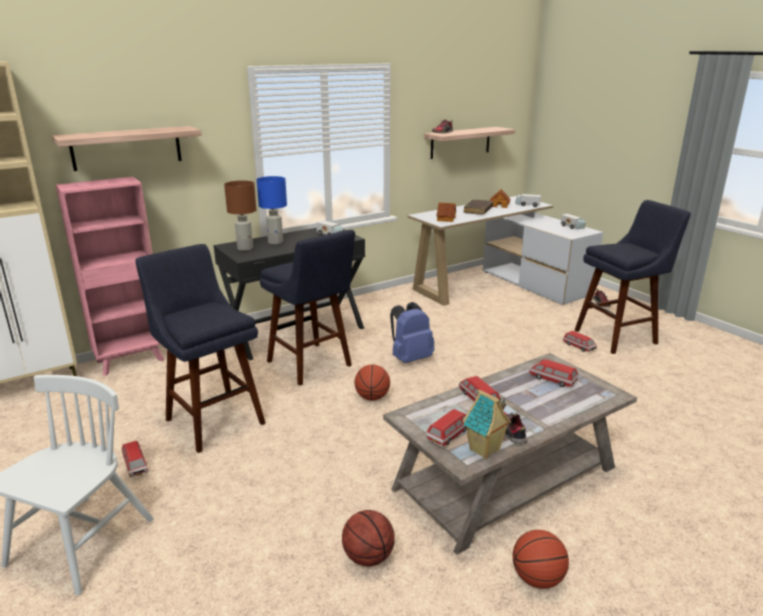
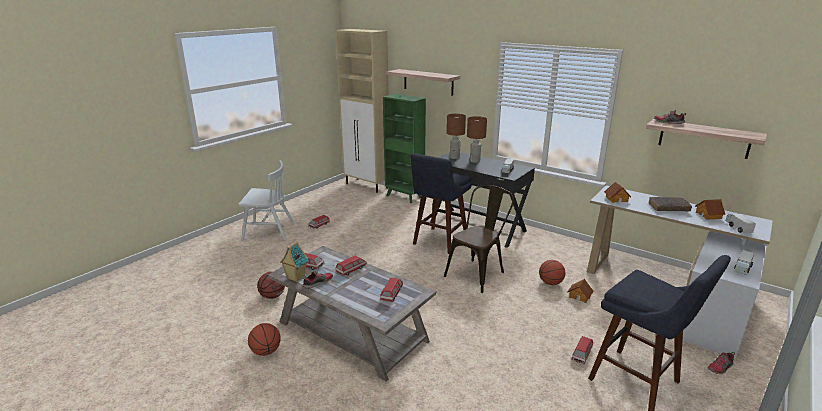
camera: 70 degrees right, 0 degrees up
pink bookcase [56,176,164,376] -> green bookcase [383,94,426,203]
blue stool [135,244,266,453] -> none
blue table lamp [257,176,287,244] -> brown table lamp [467,116,487,163]
basketball [354,364,390,401] -> basketball moved to [539,260,566,285]
blue backpack [390,302,434,363] -> brown chair [444,185,514,293]
none -> toy house [567,279,594,303]

